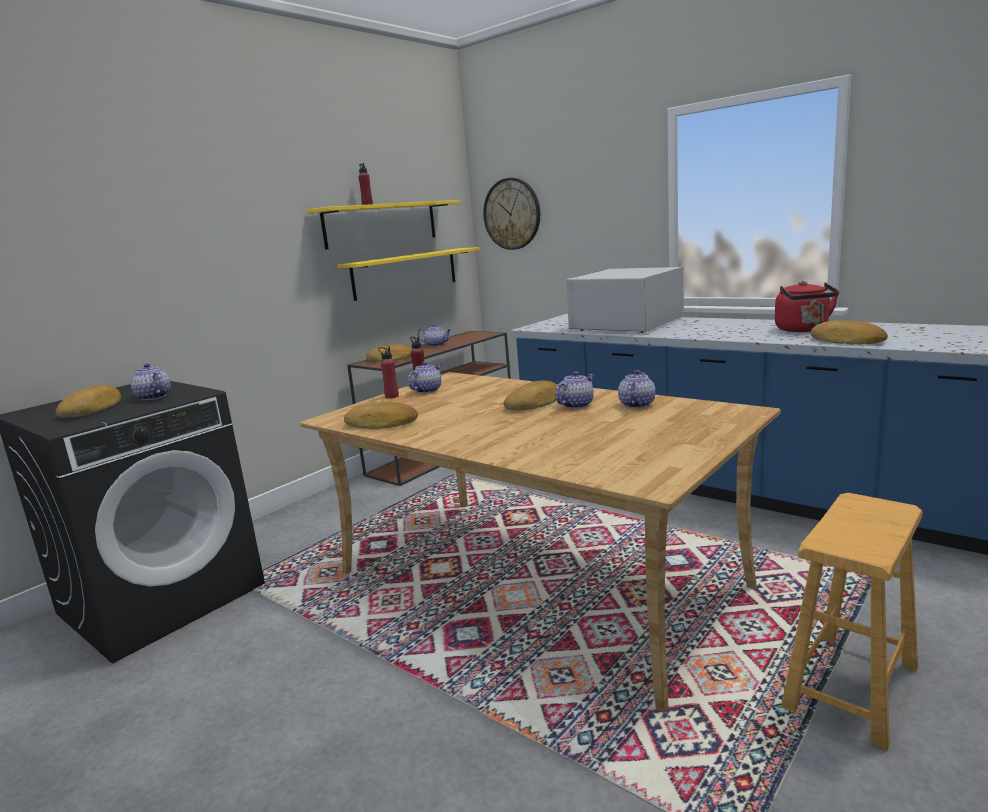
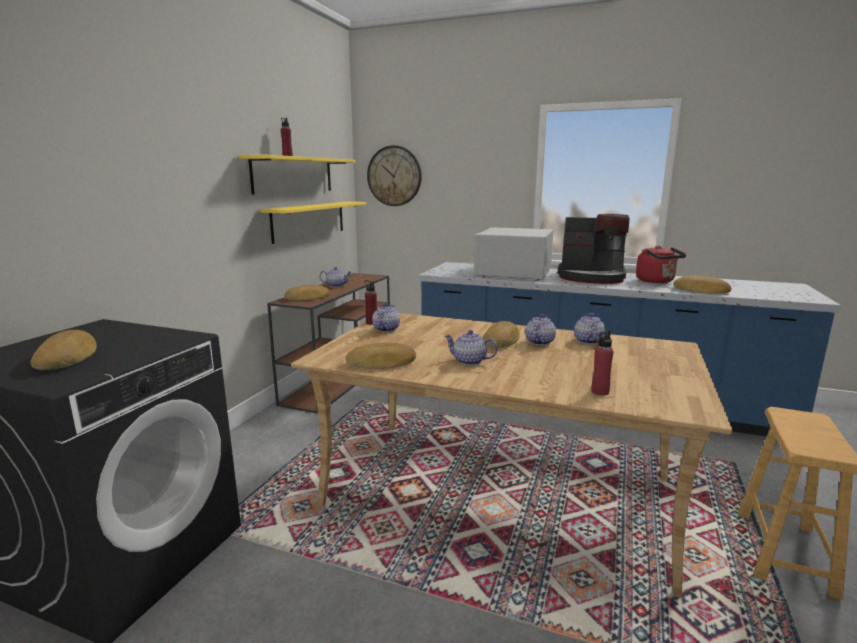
camera: 20 degrees left, 0 degrees up
teapot [131,364,171,401] -> teapot moved to [444,330,498,365]
red bottle [378,347,399,399] -> red bottle moved to [591,331,614,395]
none -> coffee machine [557,214,629,284]

